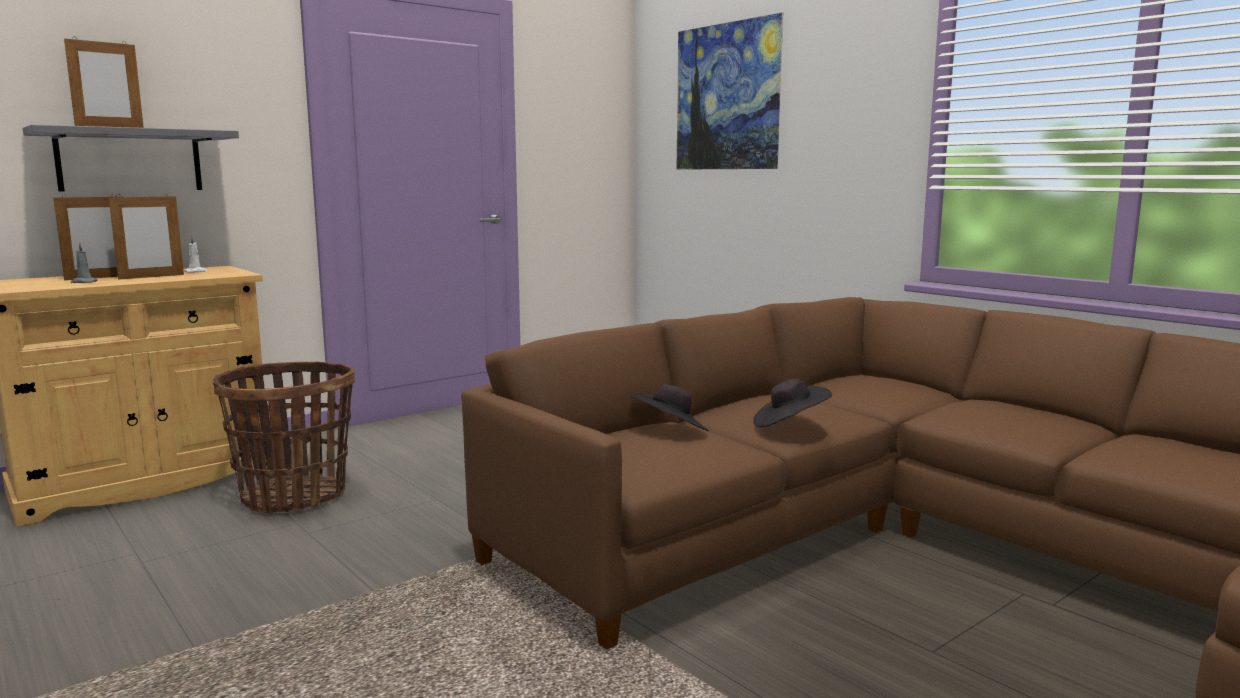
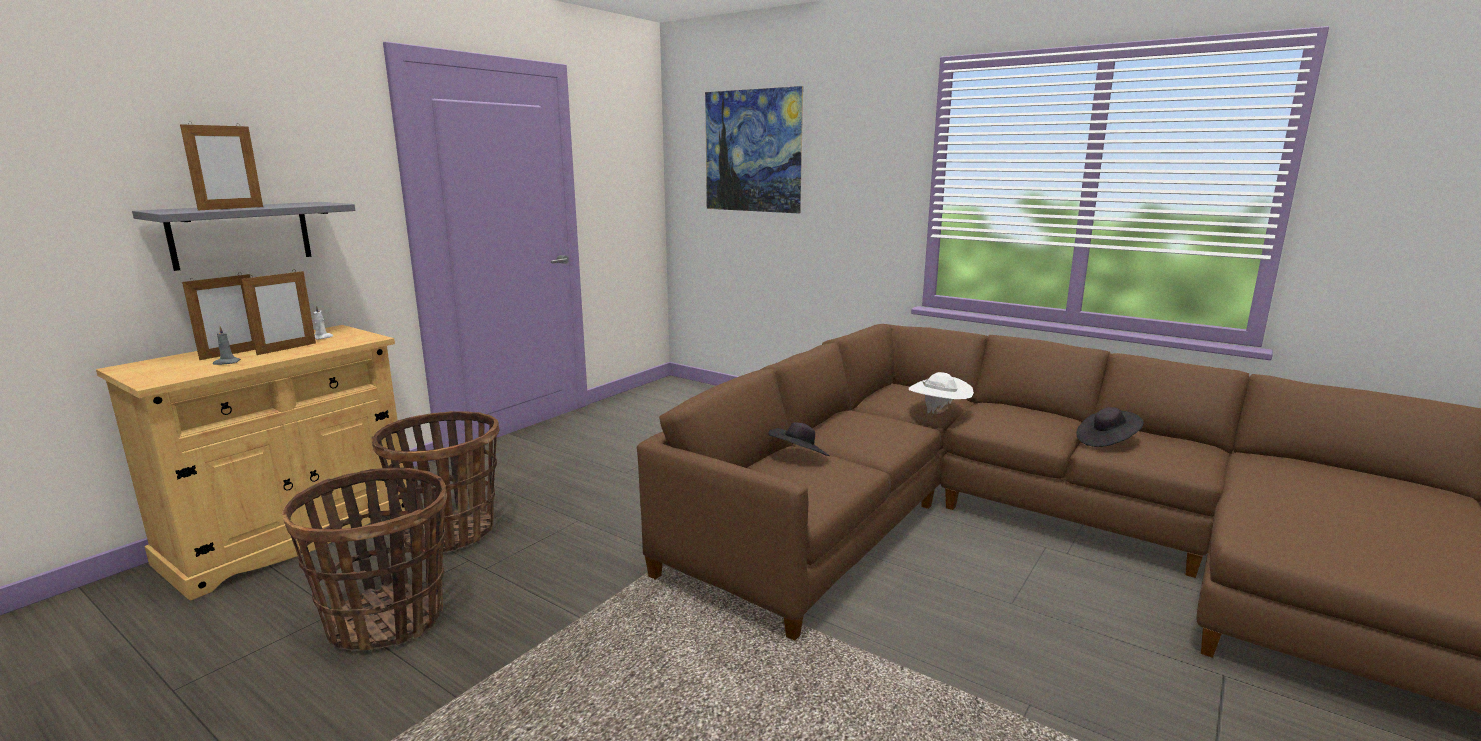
camera: 15 degrees left, 5 degrees up
black hat [753,379,832,427] -> black hat moved to [1076,407,1144,447]
none -> basket [282,468,447,650]
none -> white hat [909,372,974,414]

